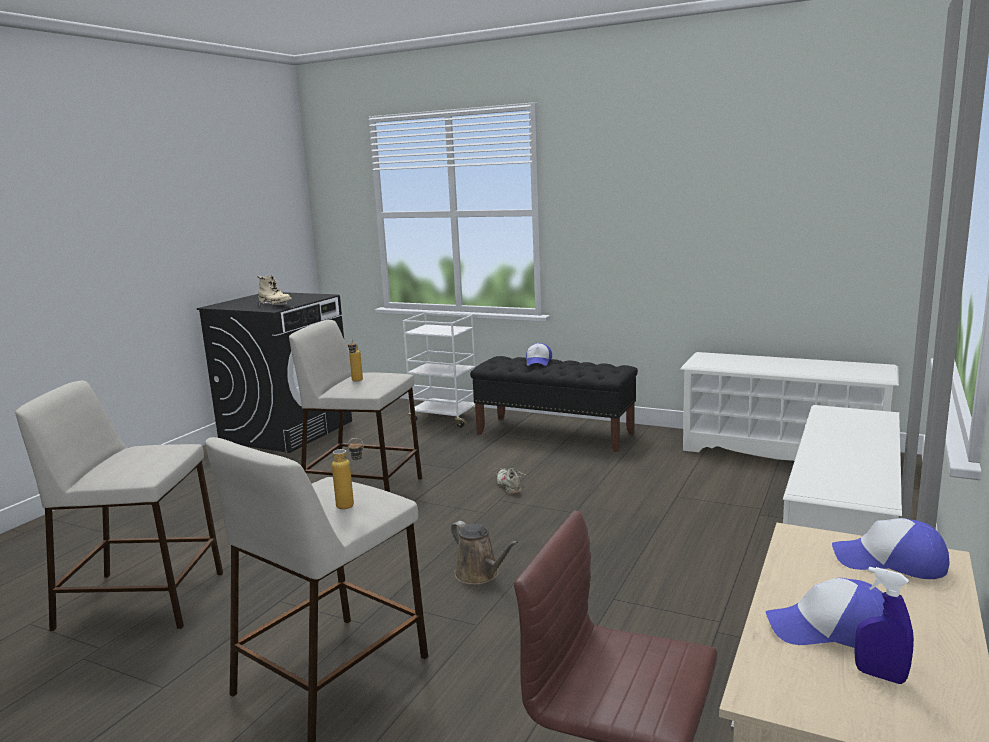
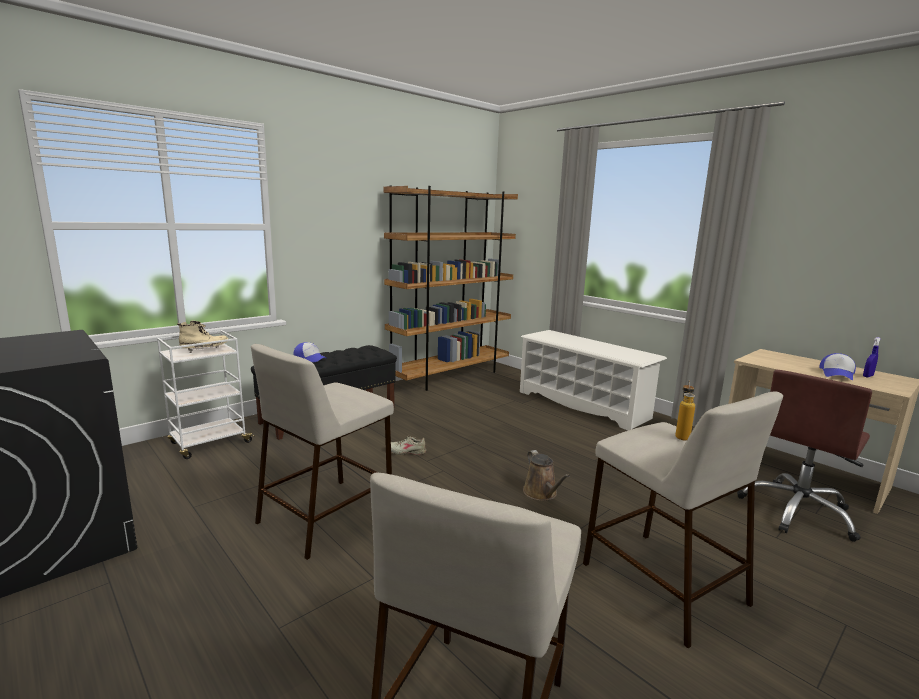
camera: 70 degrees left, 0 degrees up
beige boot [257,275,292,306] -> beige boot moved to [177,321,228,353]
bottle [348,340,363,382] -> none
brown watering can [451,521,518,585] -> brown watering can turned 90 degrees clockwise [523,450,570,501]
white shoe rack [680,352,899,461] -> brown bookcase [383,186,518,391]
cap [832,518,950,579] -> none

